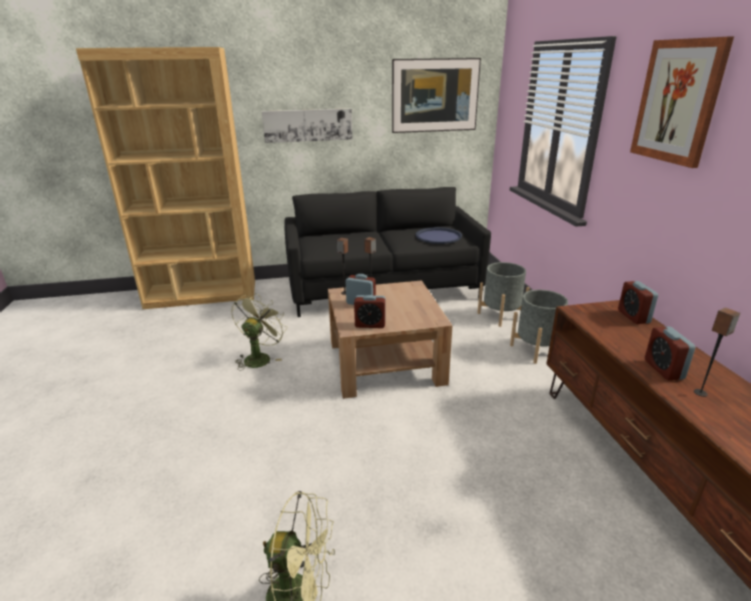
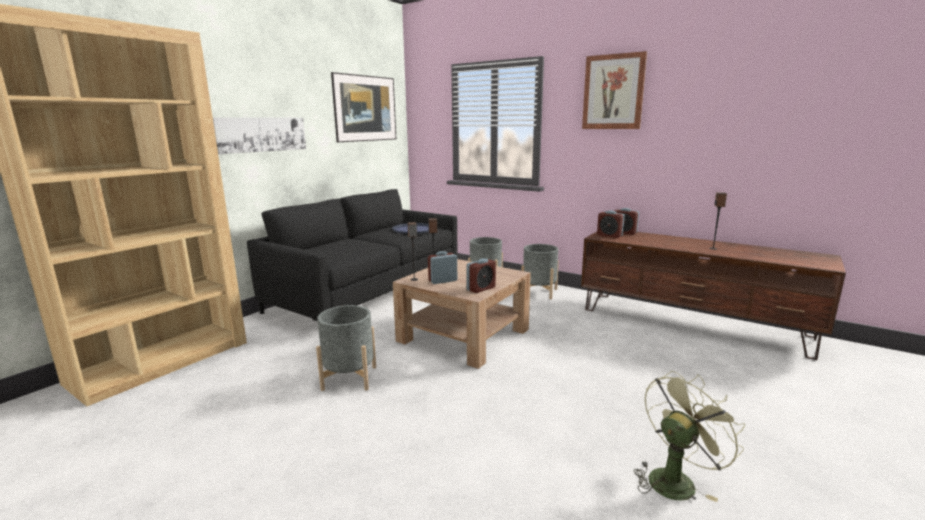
camera: 45 degrees left, 10 degrees down
green fan [231,293,287,371] -> grey planter [316,305,376,391]
alarm clock [645,327,695,380] -> alarm clock moved to [597,211,625,238]

